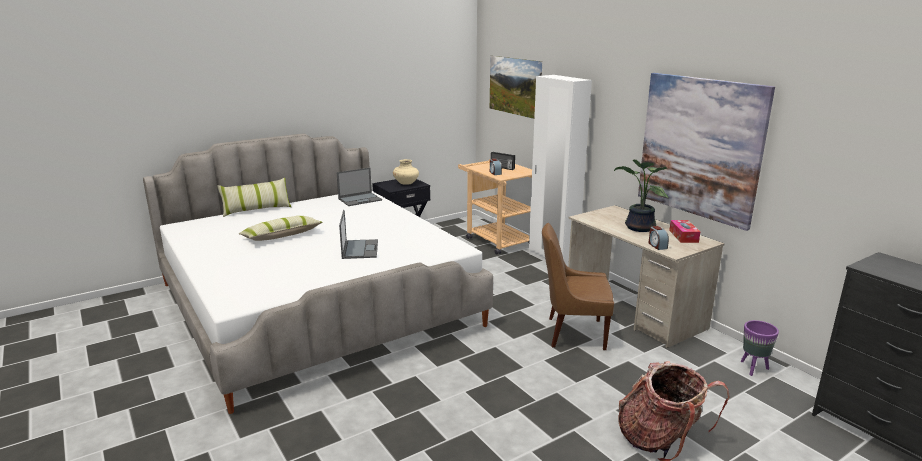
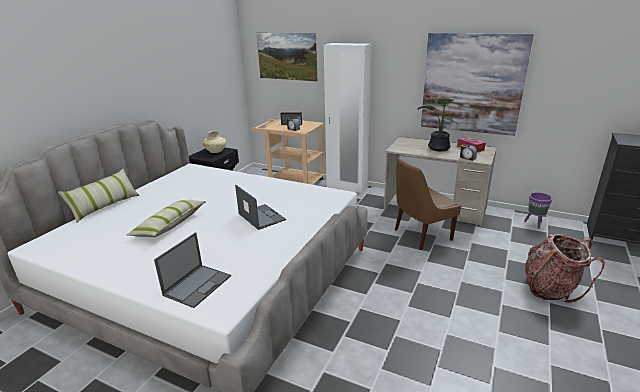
camera: 30 degrees left, 5 degrees up
laptop [336,168,382,206] -> laptop moved to [154,232,231,308]

